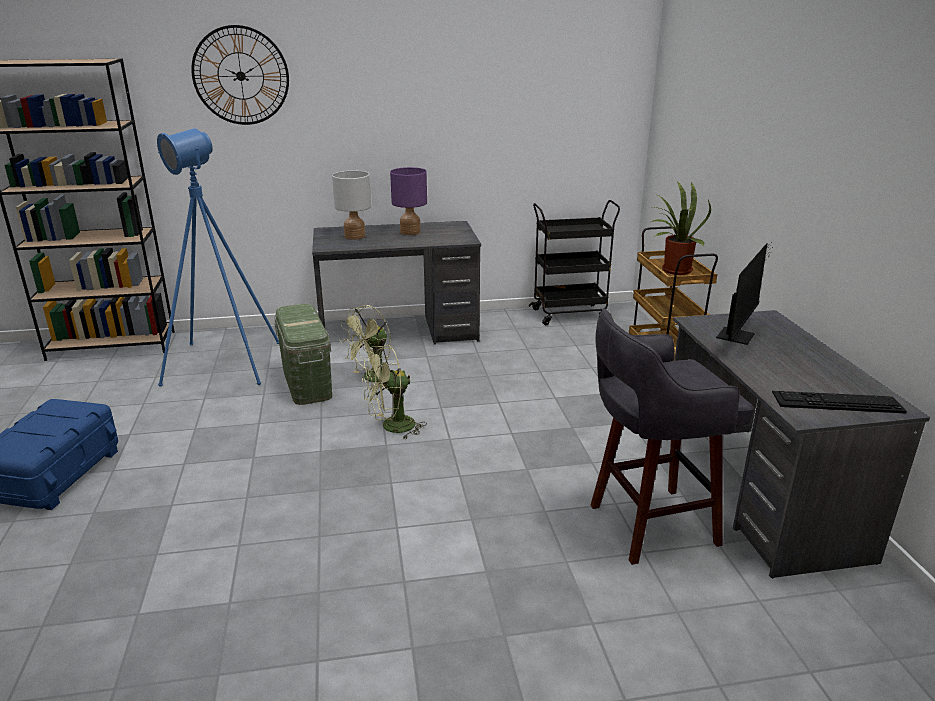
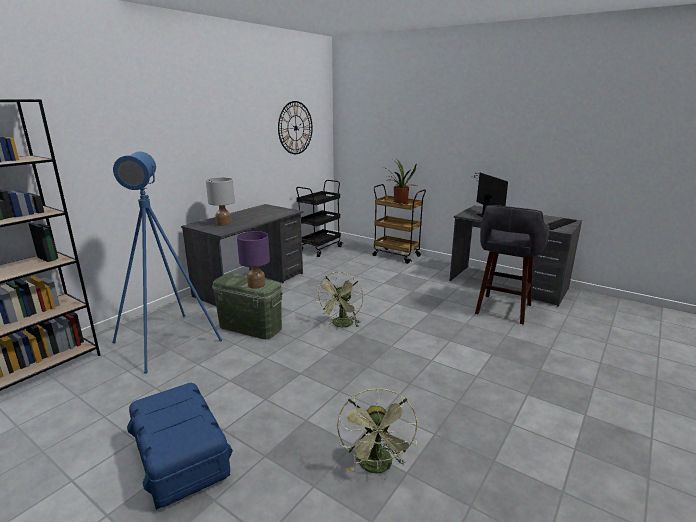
camera: 45 degrees left, 5 degrees down
wall clock [191,25,289,125] -> wall clock moved to [278,101,313,154]
green fan [339,305,397,382] -> green fan moved to [337,388,418,473]
purple table lamp [390,167,427,235] -> purple table lamp moved to [237,231,270,289]

